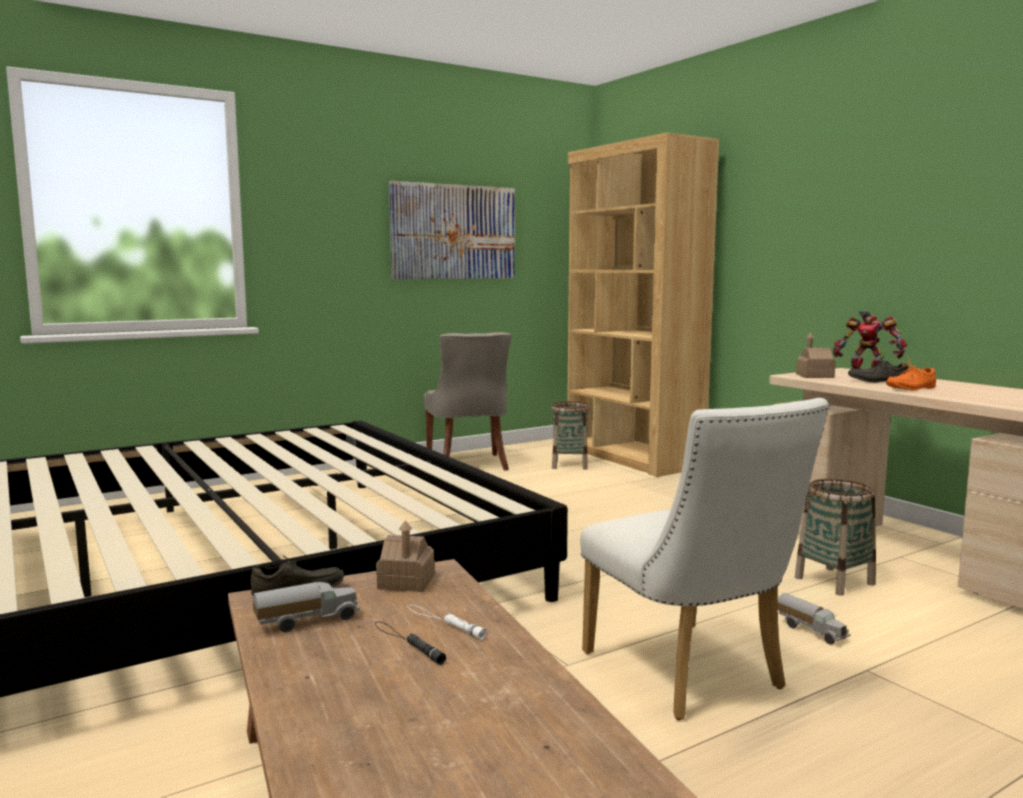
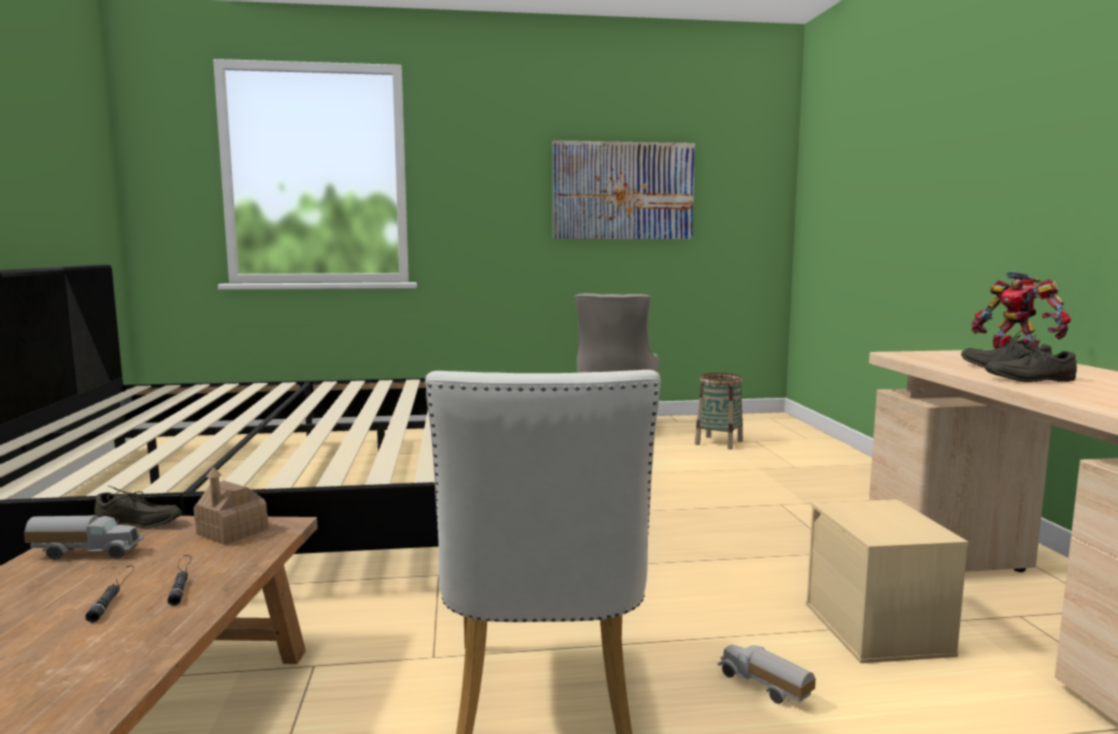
camera: 25 degrees right, 0 degrees up
white flashlight [408,605,487,640] -> black flashlight [168,555,191,606]
brown bookcase [567,133,719,477] -> none
toy truck [778,593,851,644] -> toy truck turned 150 degrees clockwise [717,645,816,704]
basket [795,479,876,596] -> beige storage box [806,499,968,663]
toy house [796,332,836,378] -> none
orange shoe [886,357,936,391] -> grey shoe [985,334,1077,382]

